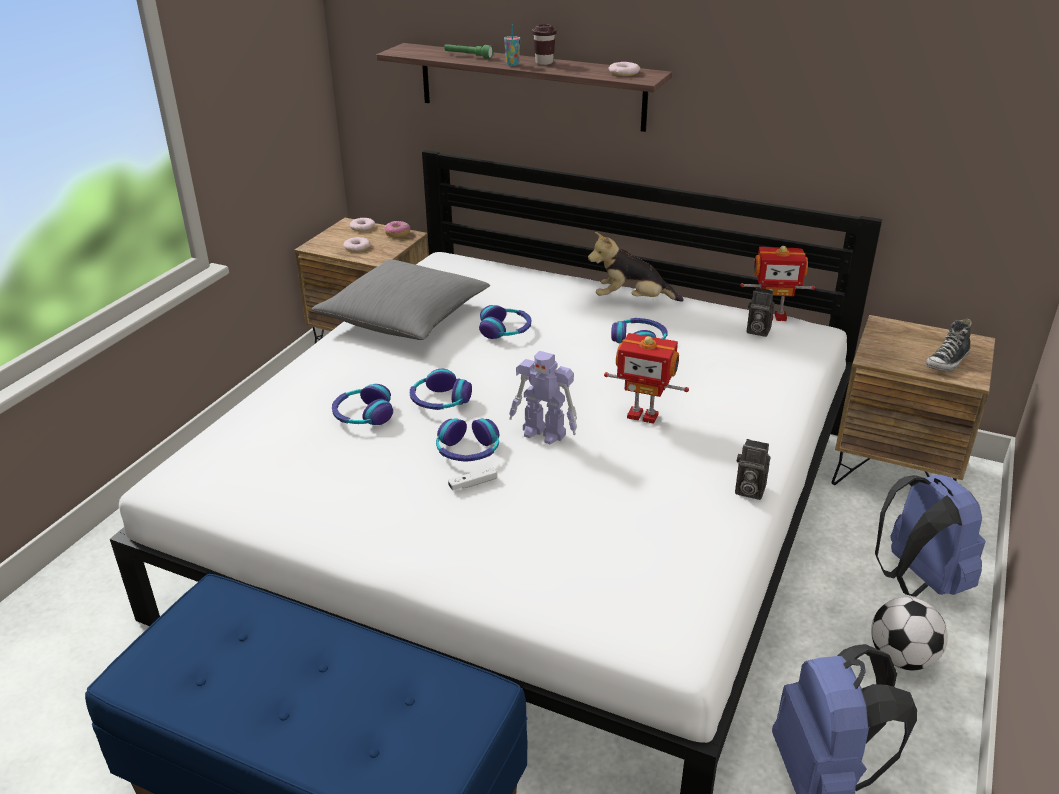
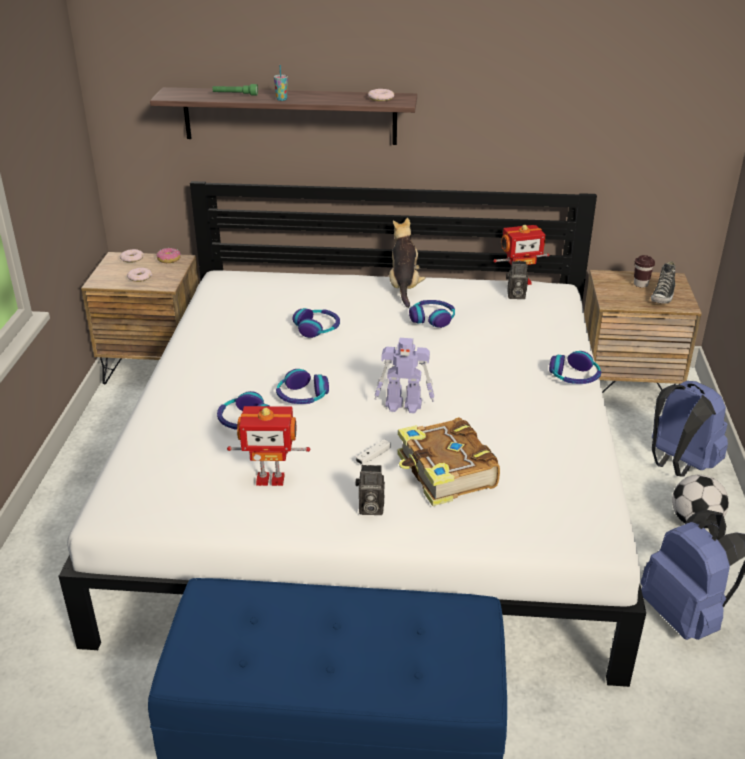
camera: 20 degrees left, 0 degrees up
grey pillow [312,260,490,340] -> none
headphones [436,418,499,462] -> headphones moved to [549,351,602,384]
brown cup [532,24,556,65] -> brown cup moved to [634,255,655,287]
plush toy [588,232,684,302] -> plush toy turned 105 degrees clockwise [389,218,425,308]
toy robot [604,333,689,424] -> toy robot moved to [227,406,310,486]
camera [735,439,770,500] -> camera moved to [355,465,385,515]
none -> book [397,417,500,506]

